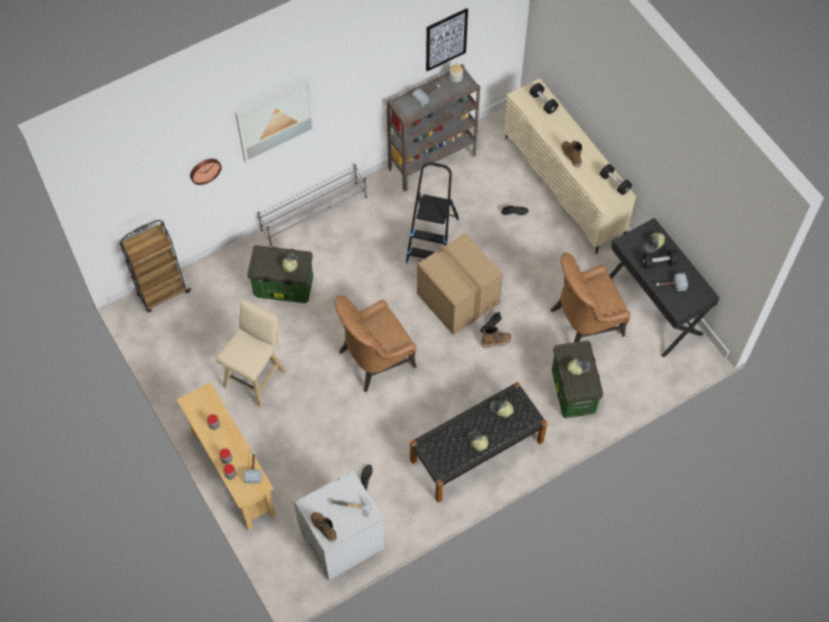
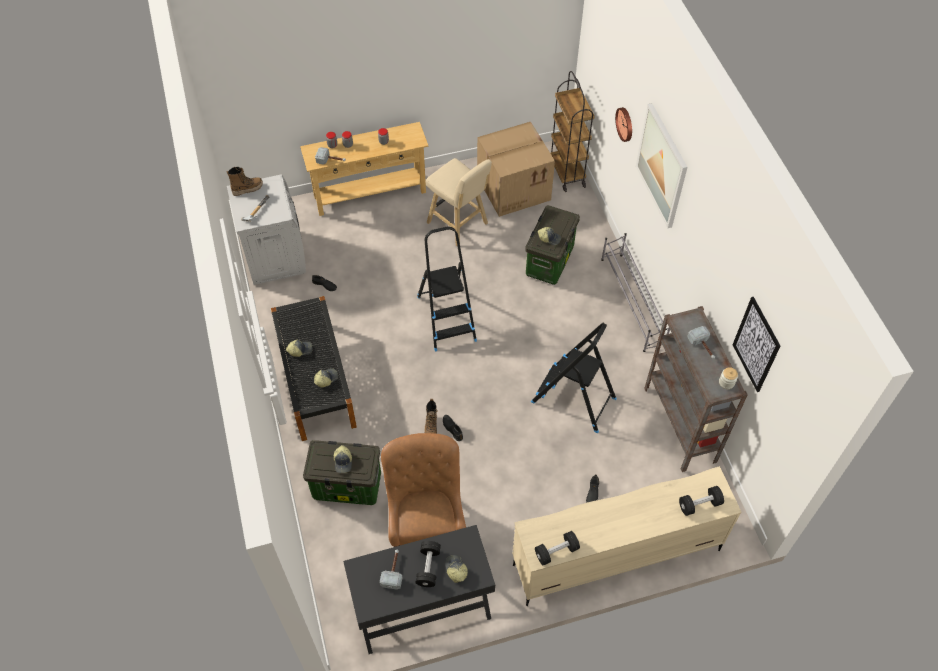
camera: 105 degrees right, 5 degrees down
brown chair [335,295,417,392] -> black step ladder [417,227,477,351]
cardboard box [417,233,503,335] -> cardboard box moved to [477,122,555,217]
boot [562,141,582,168] -> none

